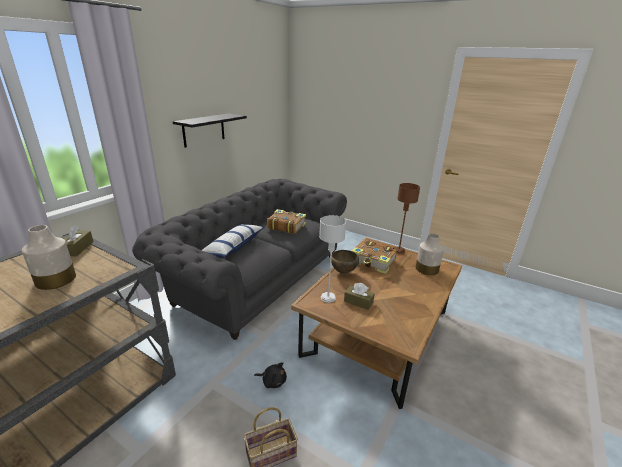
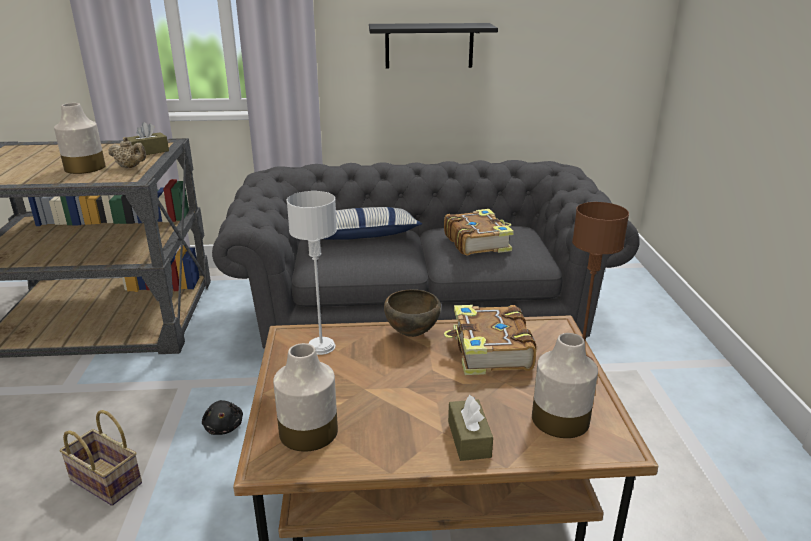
camera: 55 degrees right, 0 degrees up
brown tissue box [344,283,375,310] -> brown tissue box moved to [448,395,493,461]
none -> beige teapot [108,137,146,168]
none -> beige vase [273,343,338,452]

